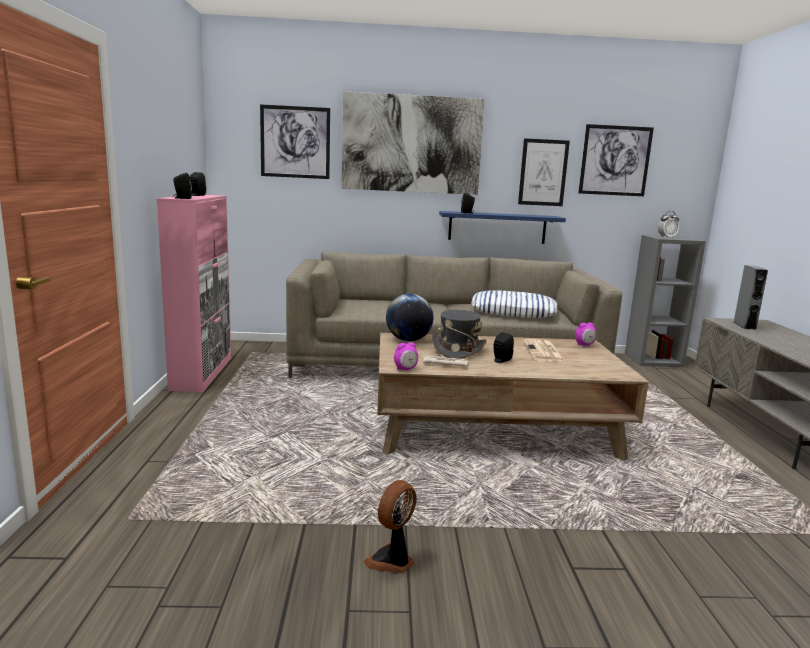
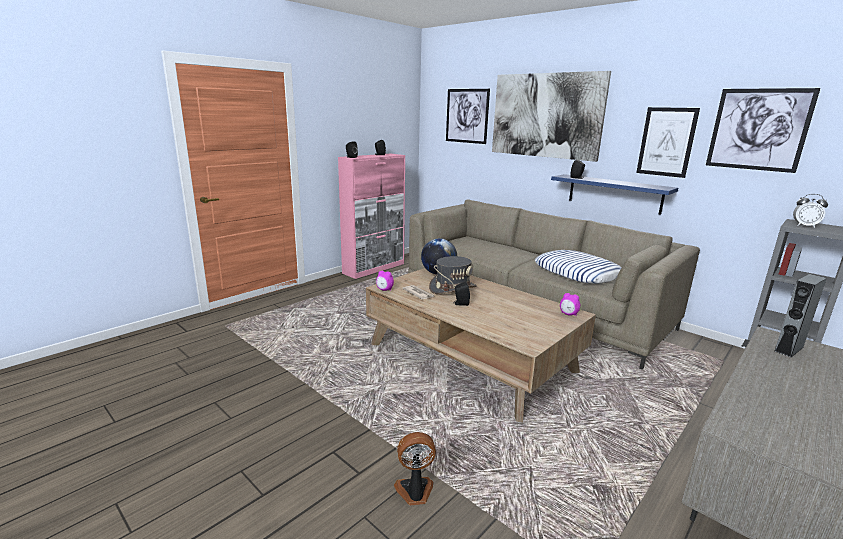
camera: 45 degrees right, 5 degrees up
fan [363,480,416,573] -> fan moved to [394,432,436,505]
newspaper [523,339,566,362] -> none

